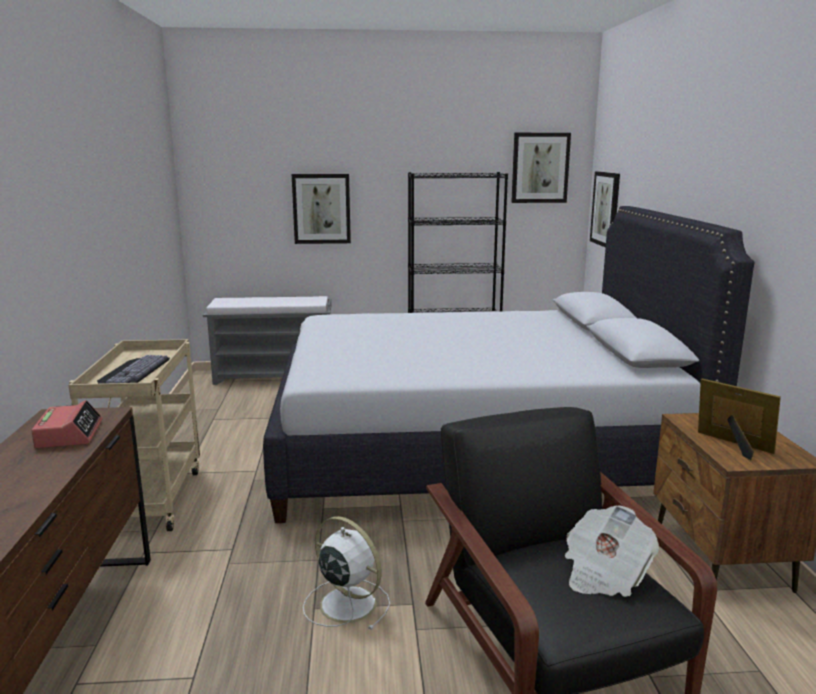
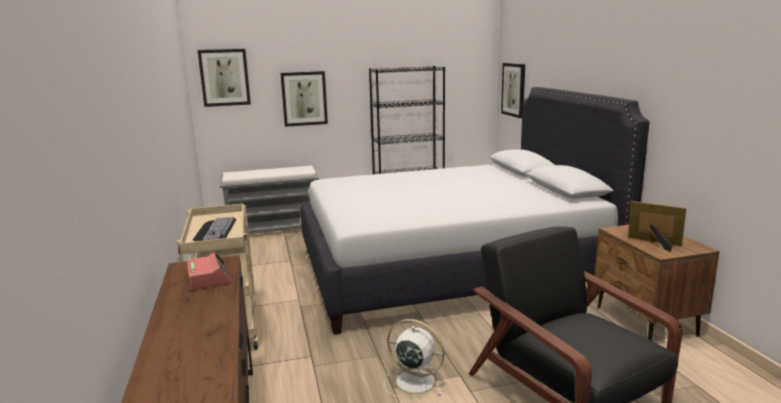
camera: 10 degrees left, 0 degrees up
picture [511,133,571,203] -> picture moved to [198,49,251,107]
newspaper [565,505,659,597] -> none

